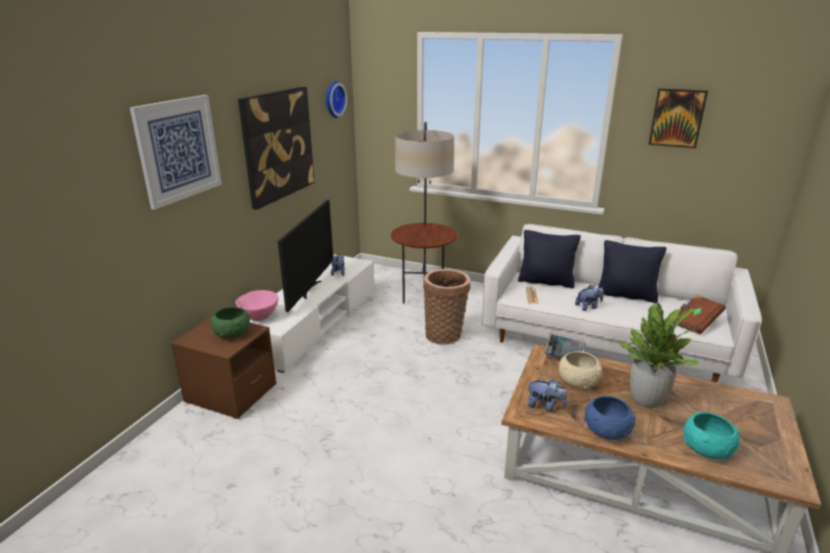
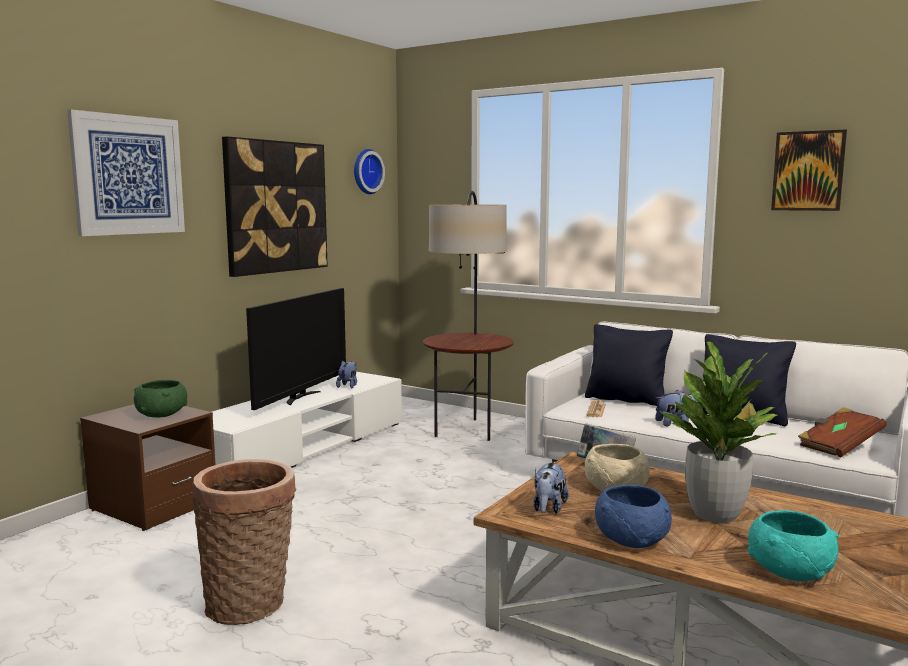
camera: 10 degrees right, 15 degrees down
pink bowl [235,290,278,321] -> none
basket [423,269,471,345] -> basket moved to [192,459,296,625]
plush toy [528,379,567,412] -> plush toy turned 75 degrees clockwise [533,462,569,514]

